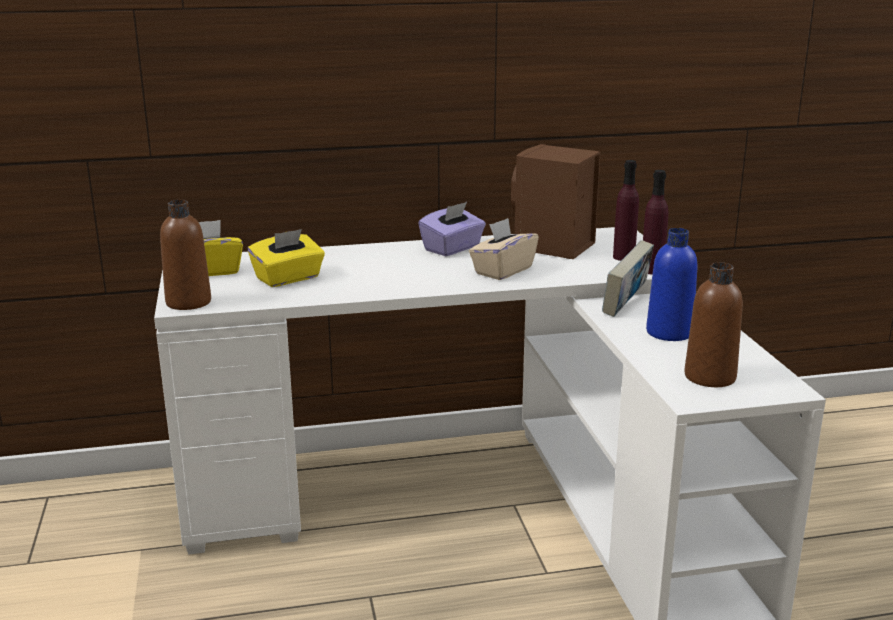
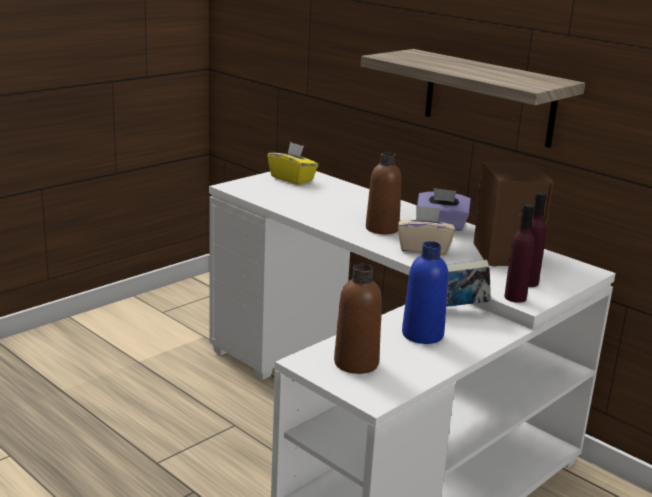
camera: 55 degrees right, 0 degrees up
brown bottle [160,200,211,310] -> brown bottle moved to [366,152,402,234]
yellow tissue box [248,229,325,287] -> none
none -> shelf [361,49,585,148]

